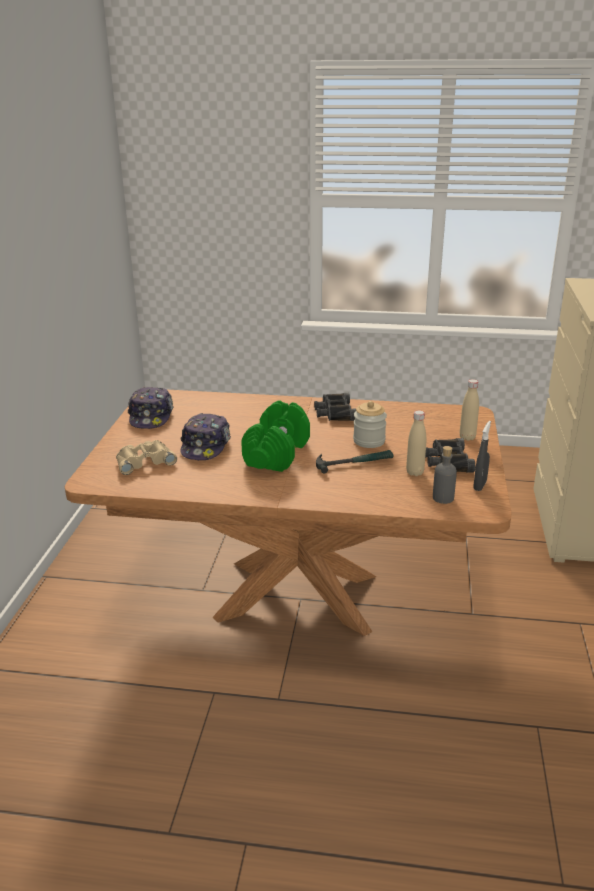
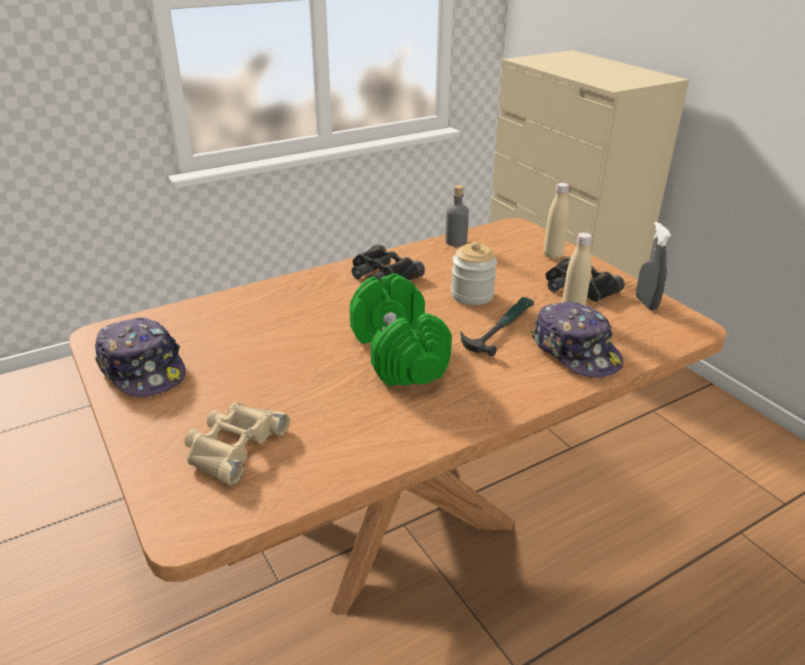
camera: 40 degrees left, 5 degrees up
cap [180,413,231,460] -> cap moved to [531,302,623,378]
grey bottle [433,446,457,504] -> grey bottle moved to [445,185,469,246]

